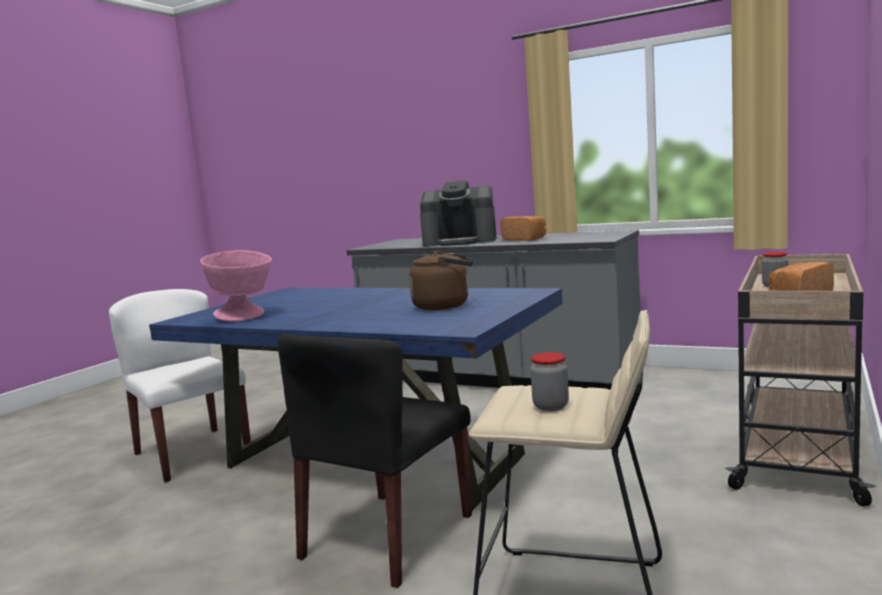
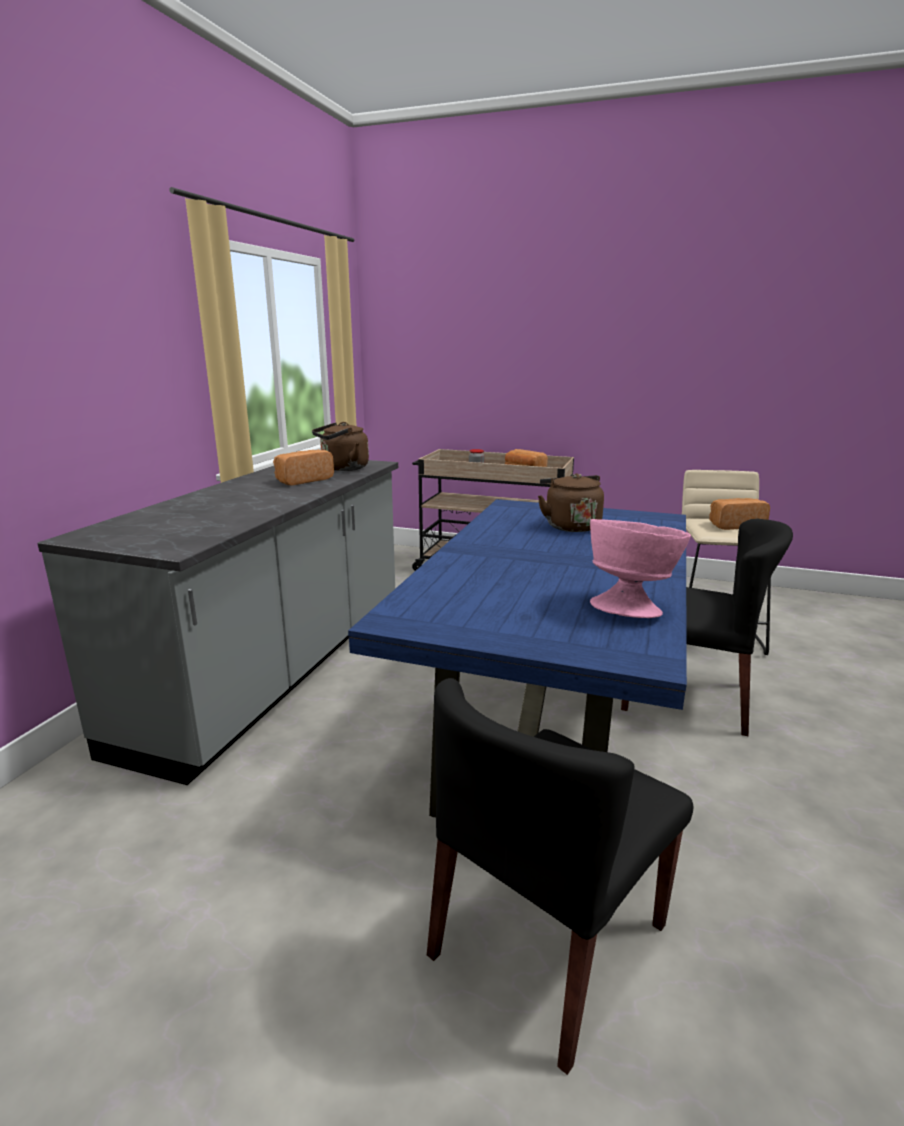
camera: 100 degrees left, 10 degrees up
white chair [109,289,251,482] -> black chair [427,678,693,1075]
coffee machine [420,181,497,246] -> none
jar [530,352,569,411] -> bread [709,498,770,530]
none -> brown kettle [312,422,369,471]

